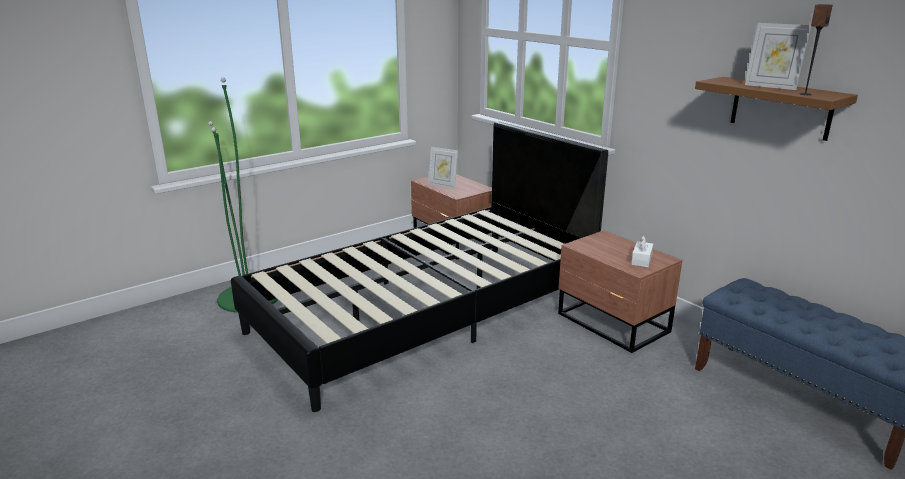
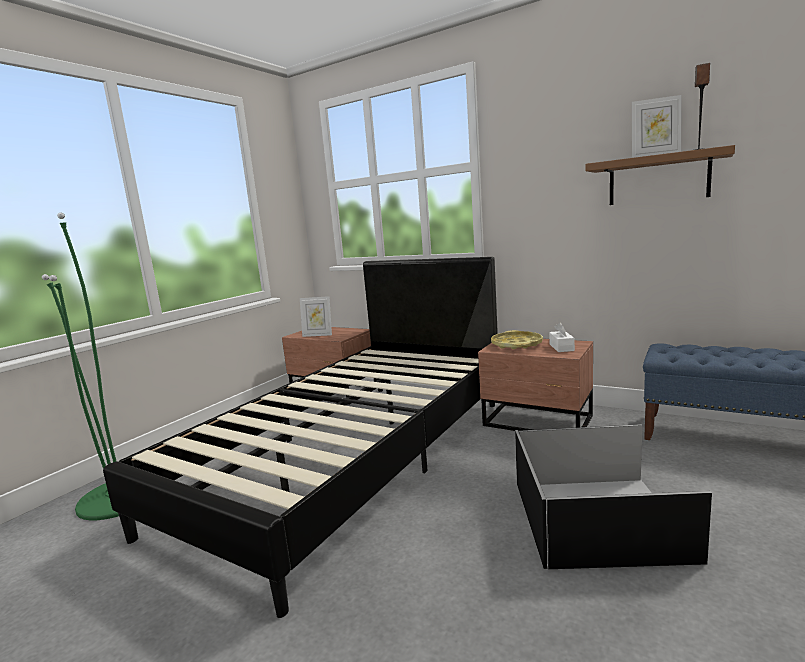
camera: 20 degrees left, 10 degrees down
none -> yellow tray [491,330,543,349]
none -> black storage box [515,424,712,569]

